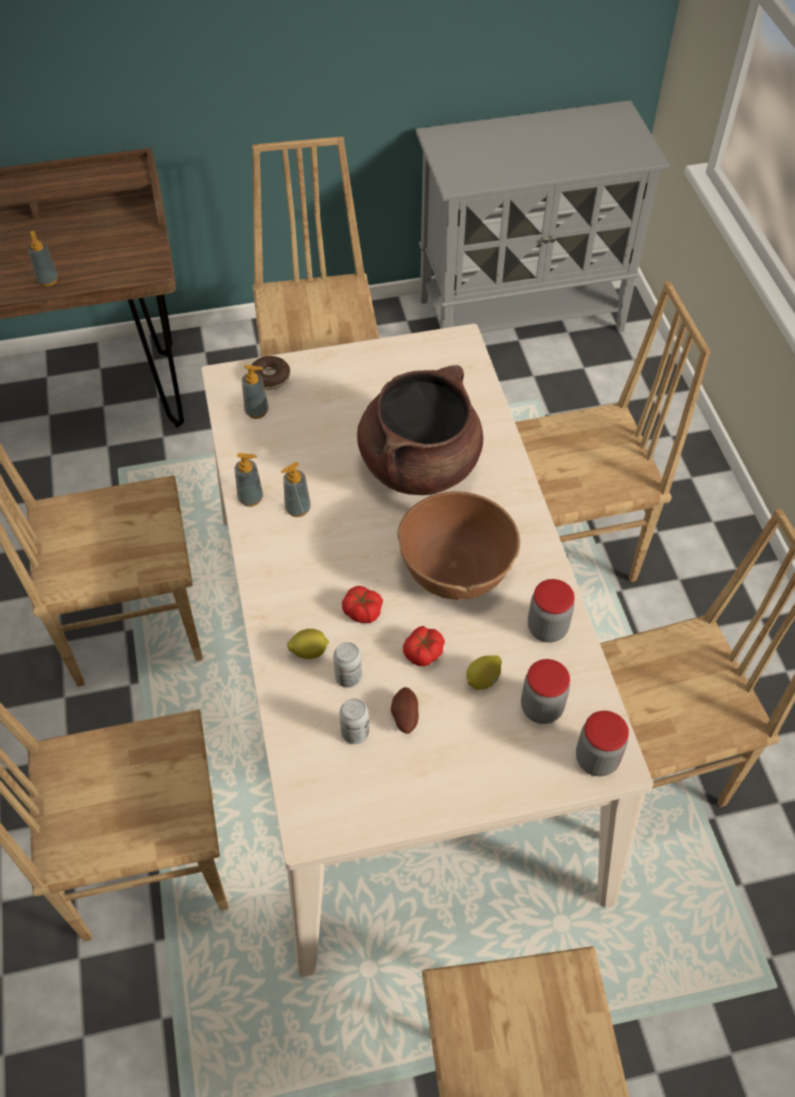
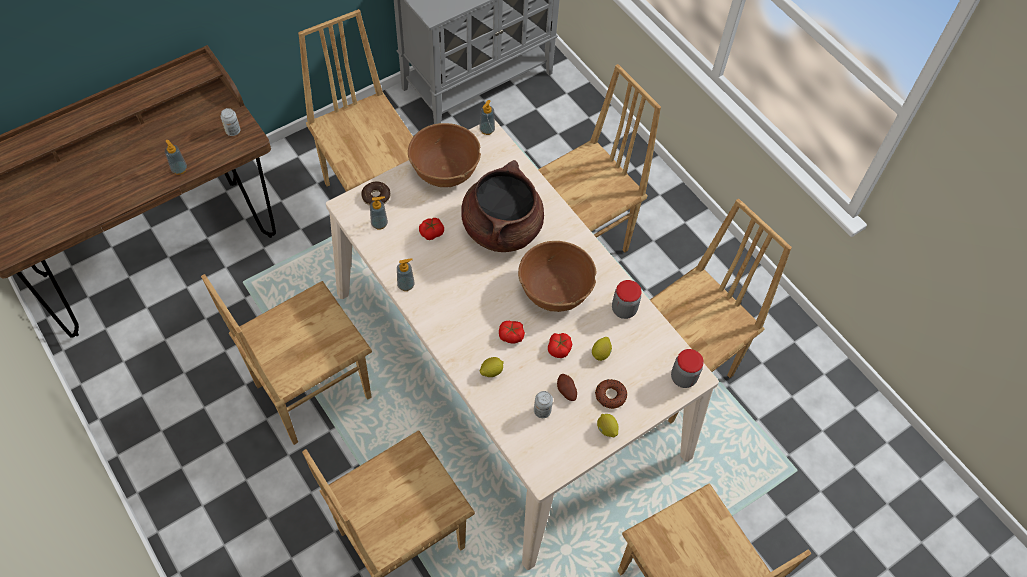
camera: 25 degrees left, 5 degrees up
soap dispenser [281,462,310,517] -> soap dispenser moved to [479,100,495,135]
can [333,642,362,688] -> can moved to [220,108,240,136]
jar [521,659,570,724] -> none
none -> brown bowl [408,123,481,187]
none -> tomato [419,218,444,240]
none -> donut [595,379,627,409]
none -> lemon [597,414,619,437]

